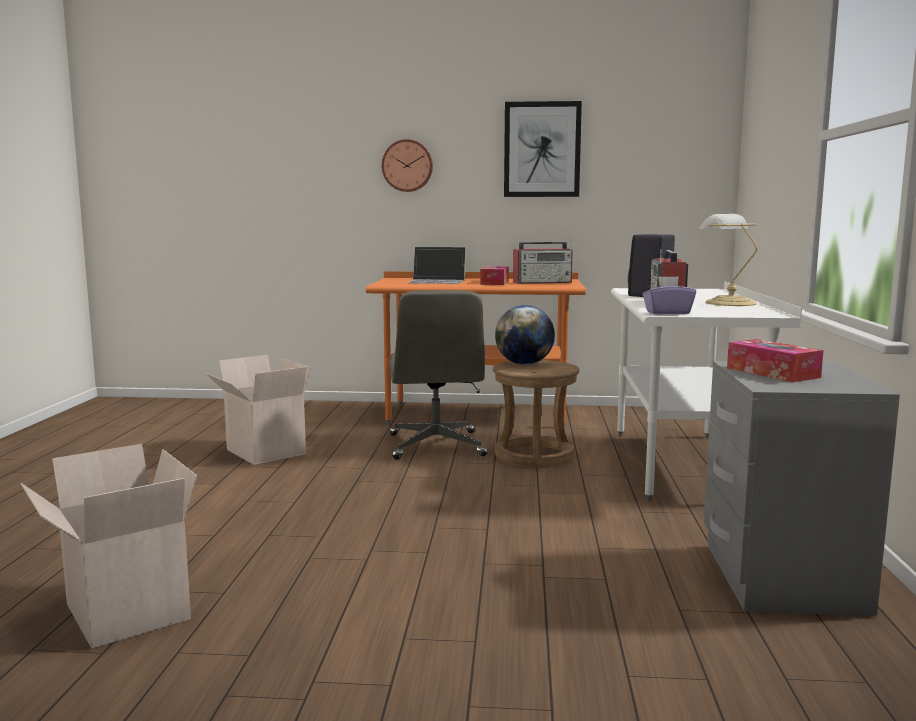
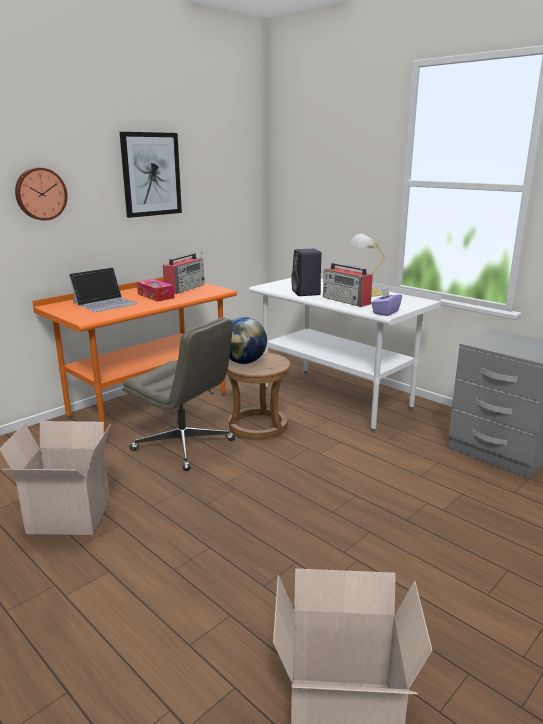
camera: 50 degrees left, 10 degrees up
tissue box [727,339,823,382] -> none

